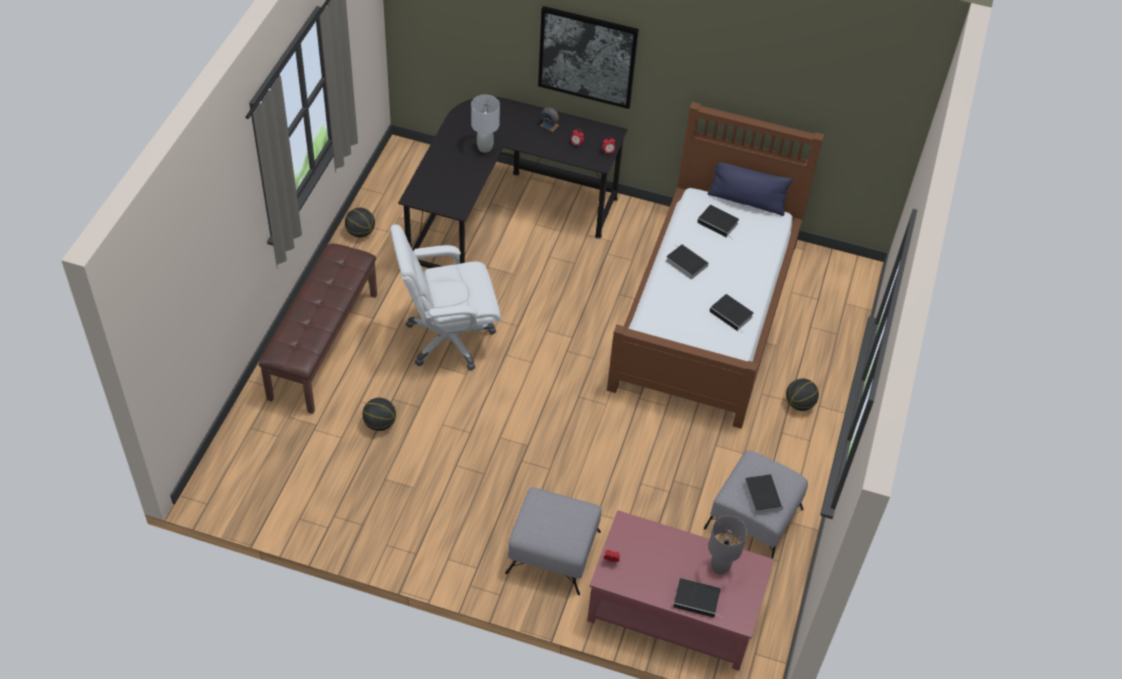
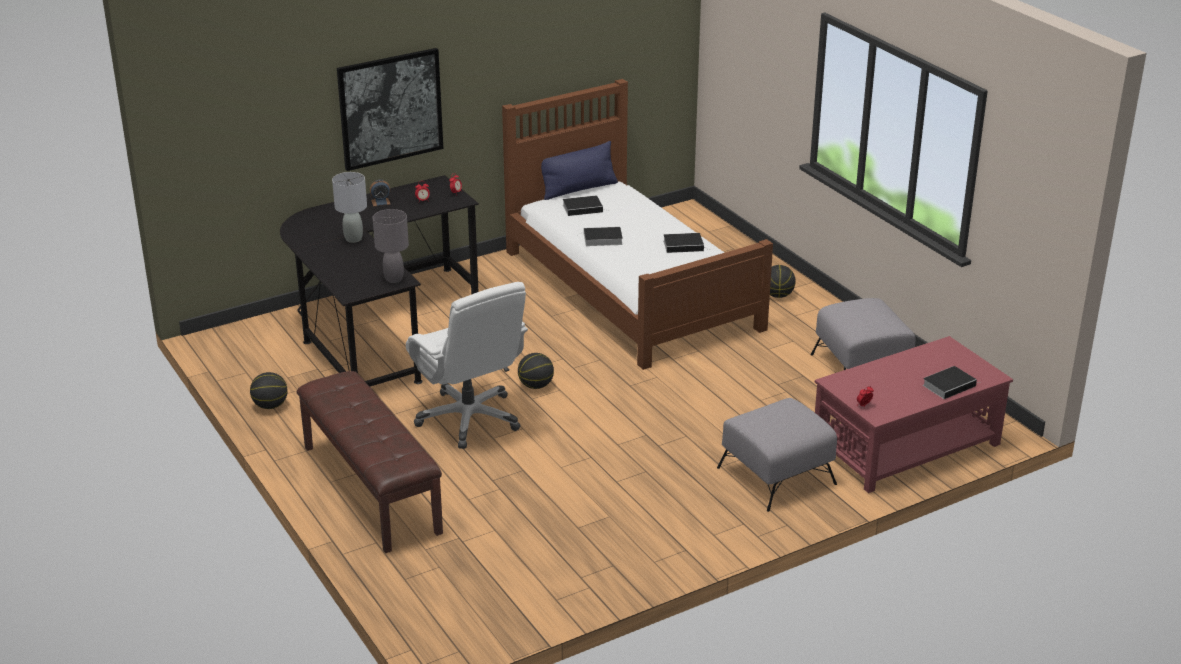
camera: 45 degrees left, 20 degrees down
basketball [362,398,396,431] -> basketball moved to [518,353,554,389]
white office chair [390,224,501,370] -> white office chair turned 60 degrees counterclockwise [406,282,528,449]
grey table lamp [708,516,747,575] -> grey table lamp moved to [373,209,409,283]
book [744,473,783,515] -> none

